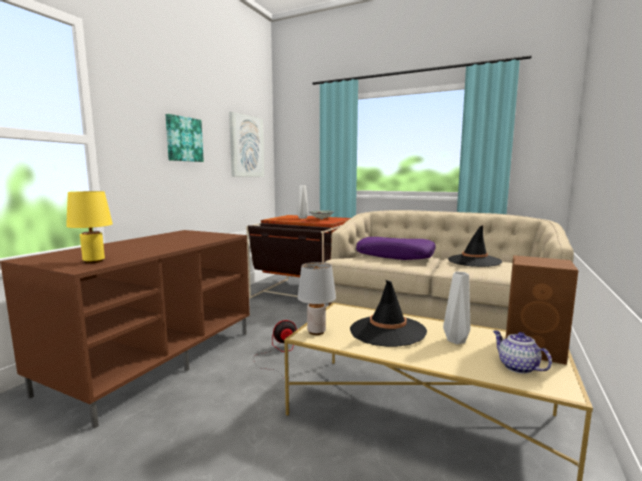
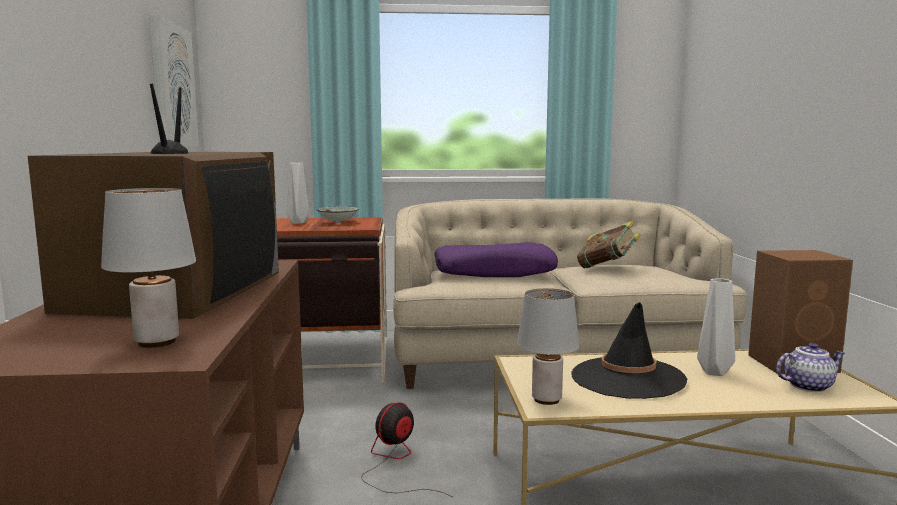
camera: 30 degrees left, 0 degrees up
yellow table lamp [66,191,113,263] -> grey table lamp [101,188,196,348]
picture [165,114,204,162] -> none
black hat [448,225,502,267] -> book [577,221,641,268]
teapot [493,330,552,374] -> teapot turned 135 degrees clockwise [776,343,845,392]
none -> television [28,84,279,319]

